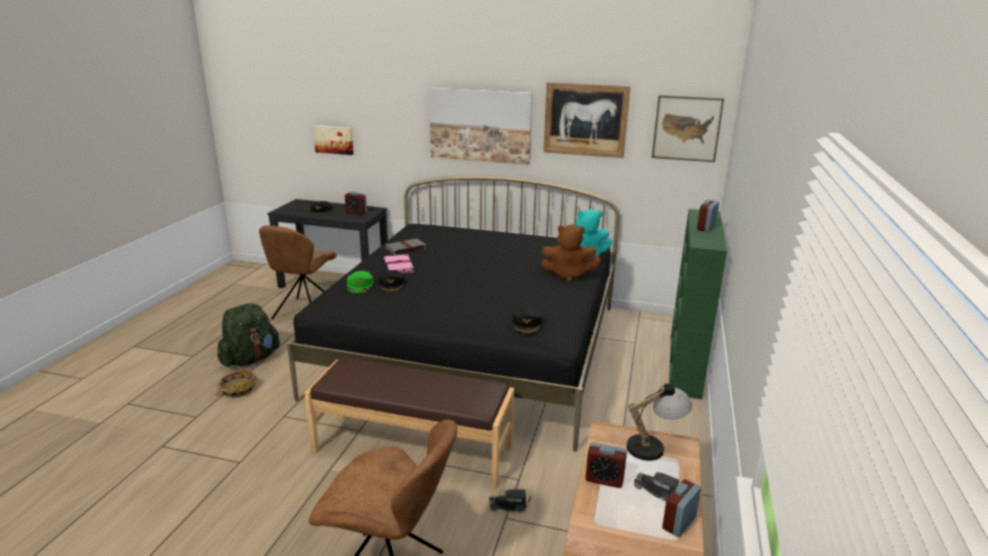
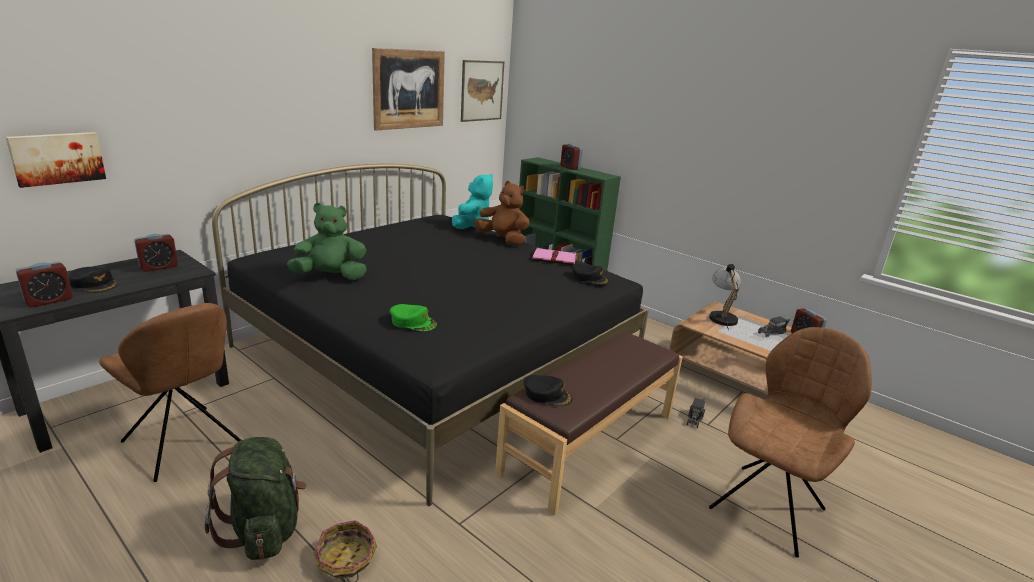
camera: 65 degrees left, 0 degrees up
black cap [378,270,405,292] -> black cap moved to [524,375,573,406]
grey book [384,238,426,255] -> green plush toy [287,203,367,280]
pink book [384,254,415,274] -> pink book moved to [532,248,579,265]
picture [429,87,533,165] -> none
brown plush toy [541,224,601,282] -> brown plush toy turned 90 degrees counterclockwise [474,181,529,245]
alarm clock [586,442,627,488] -> alarm clock moved to [16,262,73,308]

